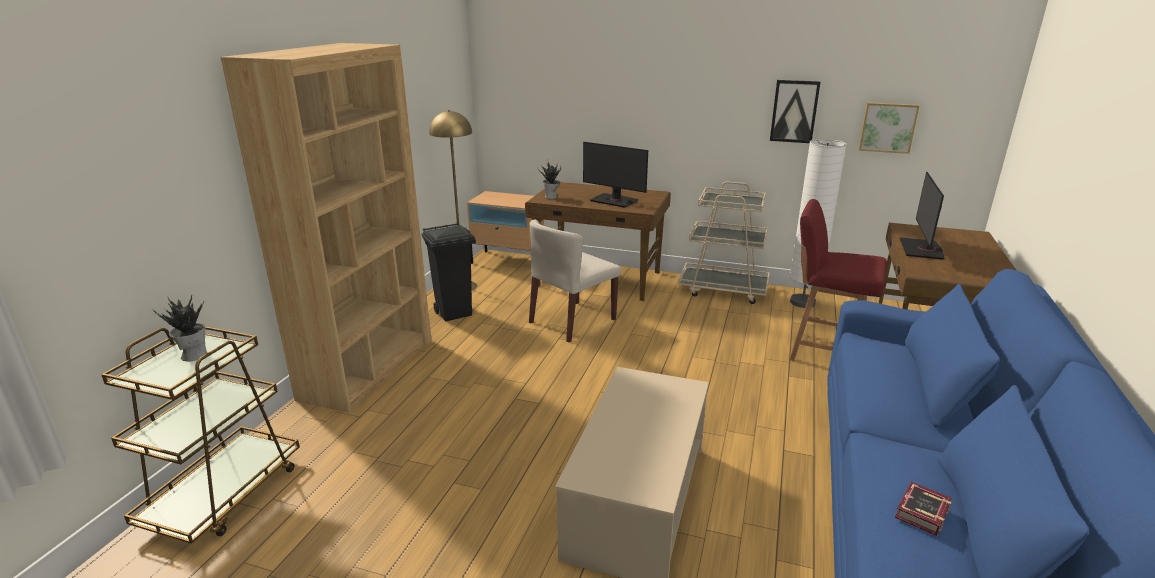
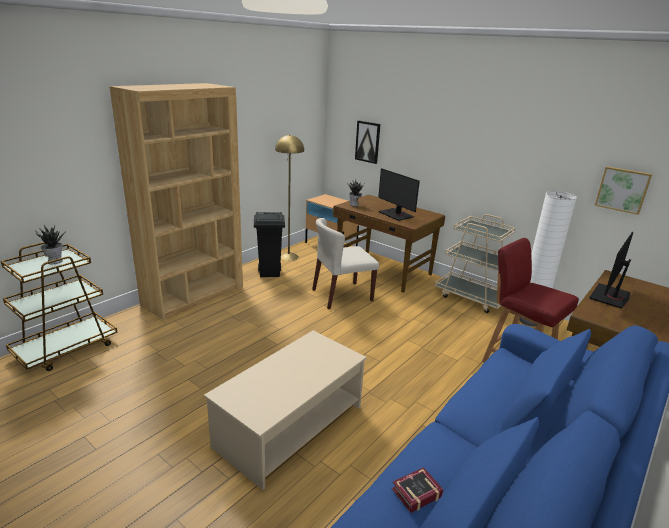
camera: 20 degrees right, 0 degrees up
picture [770,80,821,143] -> picture moved to [355,121,380,164]

